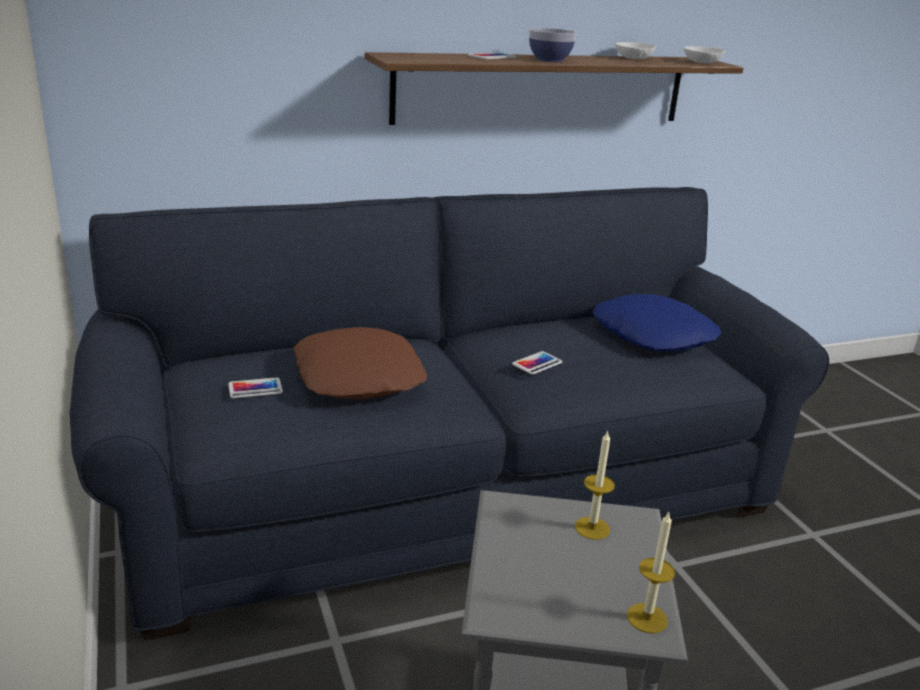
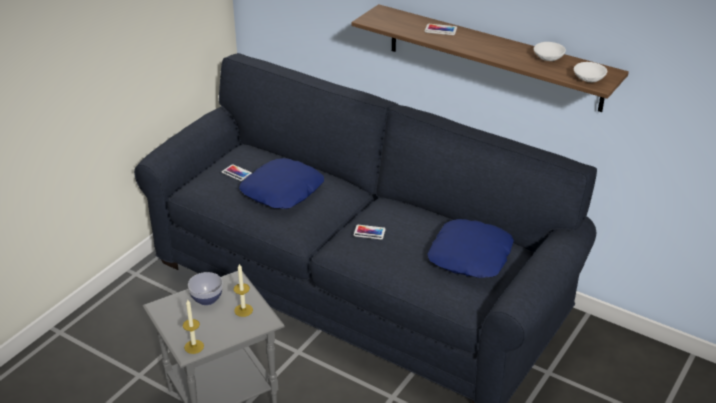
camera: 55 degrees right, 10 degrees up
brown pillow [294,327,427,400] -> blue pillow [239,158,324,209]
bowl [529,28,576,62] -> bowl moved to [188,272,223,305]

